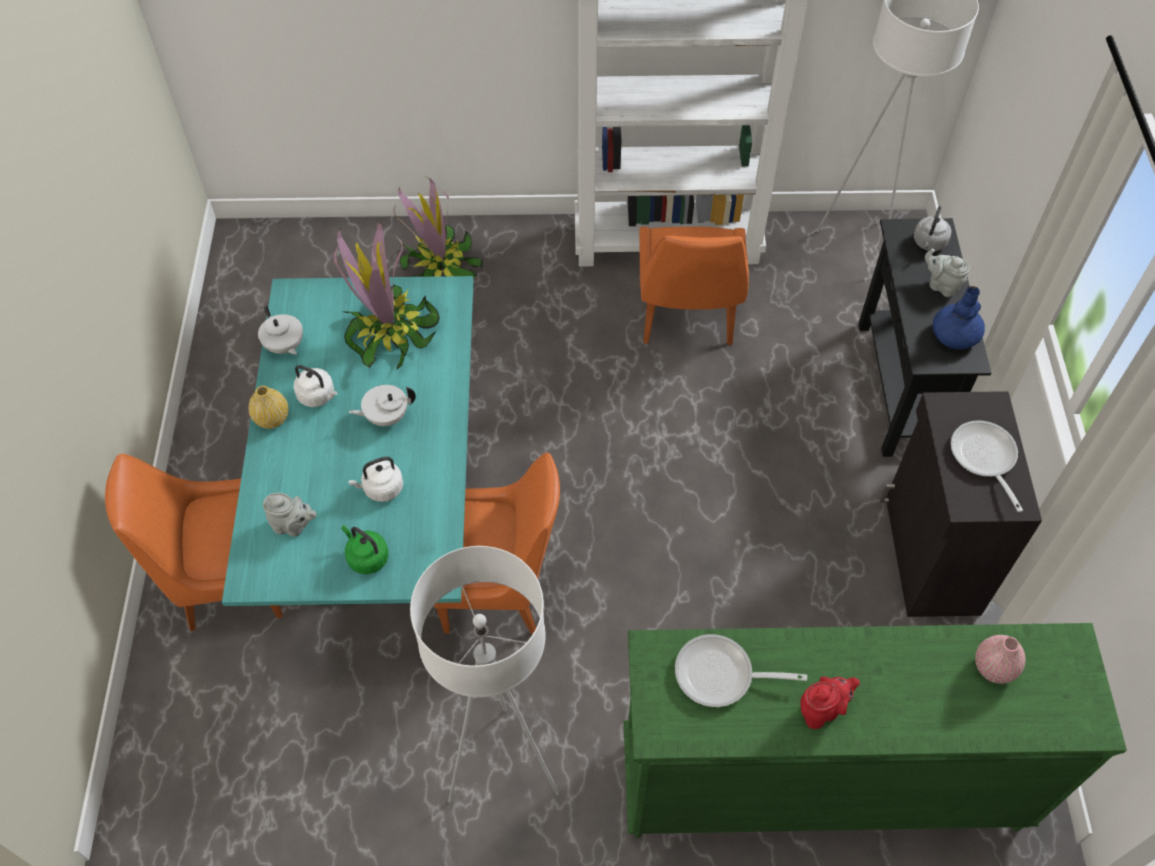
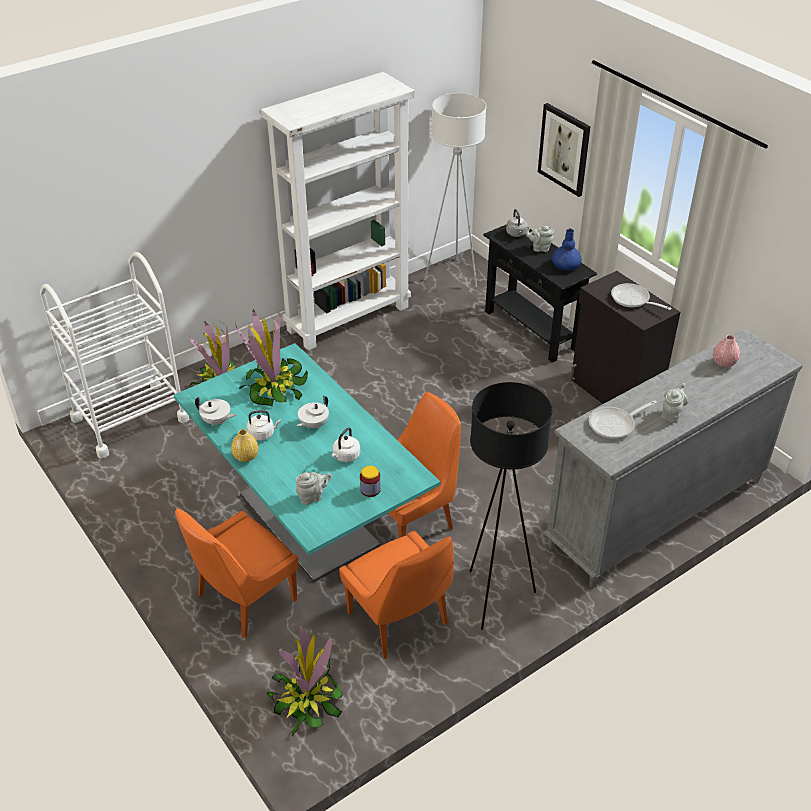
camera: 35 degrees left, 15 degrees down
green kettle [341,525,389,574] -> jar [360,466,381,497]
white floor lamp [410,546,559,803] -> black floor lamp [469,382,552,630]
green dresser [624,623,1127,838] -> grey dresser [543,329,803,587]
orange chair [639,227,749,345] -> orange chair moved to [339,531,454,659]
red teapot [800,677,860,729] -> grey teapot [662,383,688,423]
none -> white cart [40,252,190,458]
none -> potted plant [267,626,343,737]
none -> picture [538,103,591,197]

